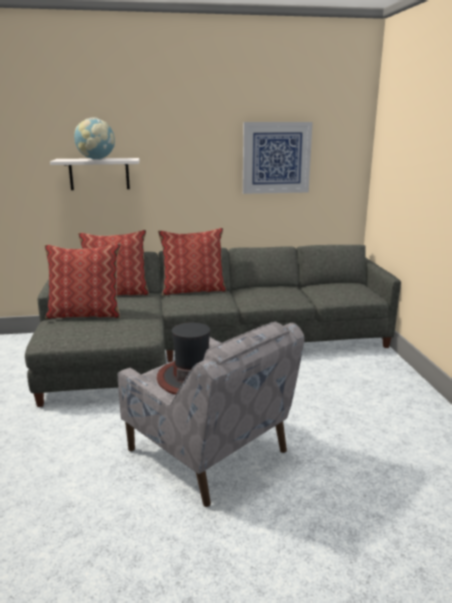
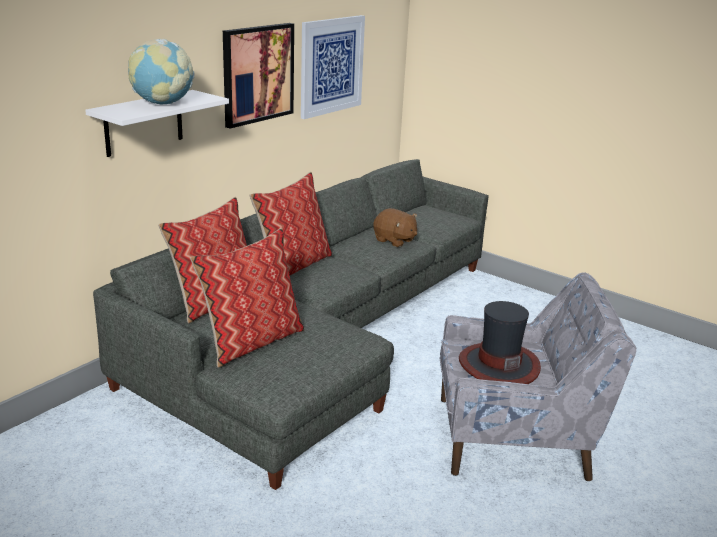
camera: 45 degrees left, 5 degrees up
none -> picture [223,23,294,129]
none -> brown plush toy [373,208,417,247]

